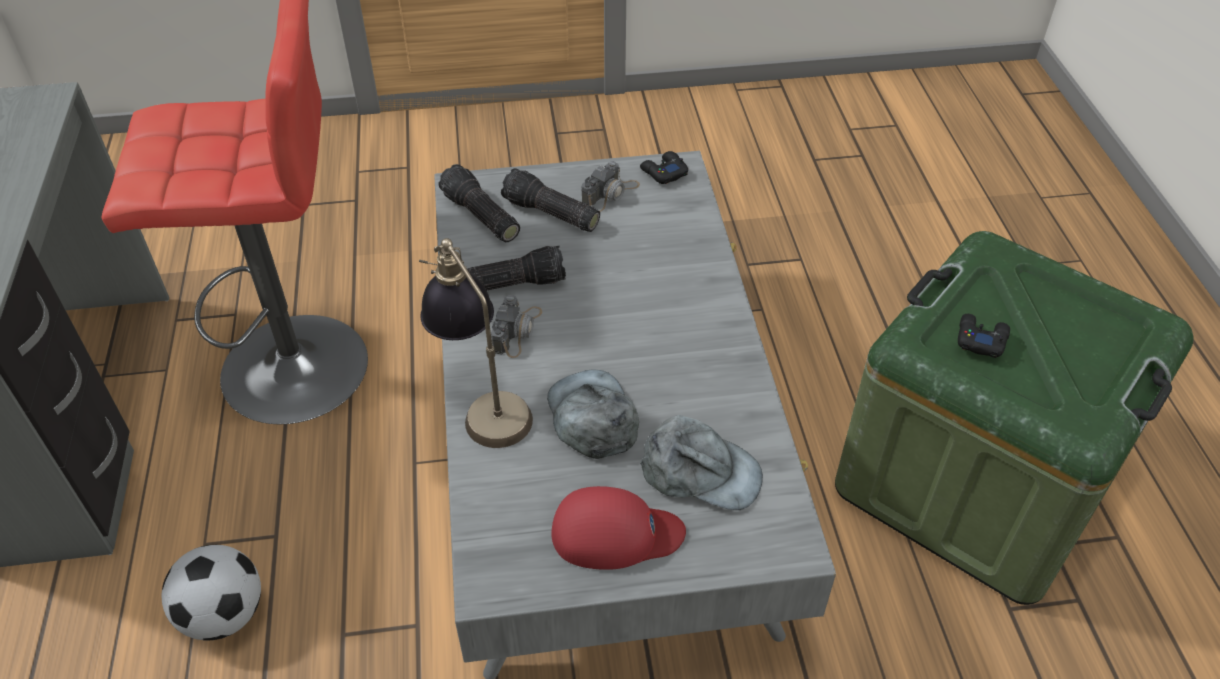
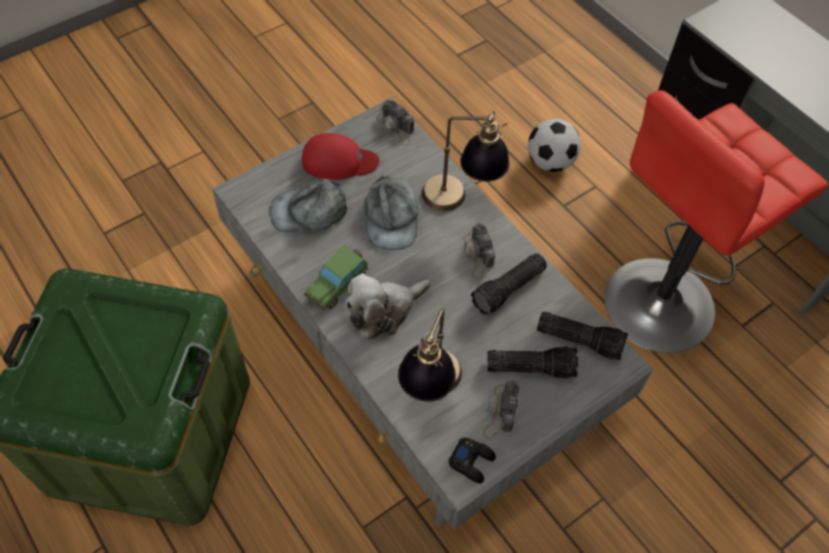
camera: 150 degrees right, 10 degrees up
grey cap [547,370,639,459] -> grey cap turned 45 degrees clockwise [364,175,419,250]
red cap [551,486,686,570] -> red cap turned 150 degrees counterclockwise [302,133,380,180]
black game controller [958,314,1010,358] -> none
none -> toy car [304,245,368,310]
none -> plush toy [345,273,431,340]
none -> camera [376,100,414,146]
none -> table lamp [398,309,462,401]

